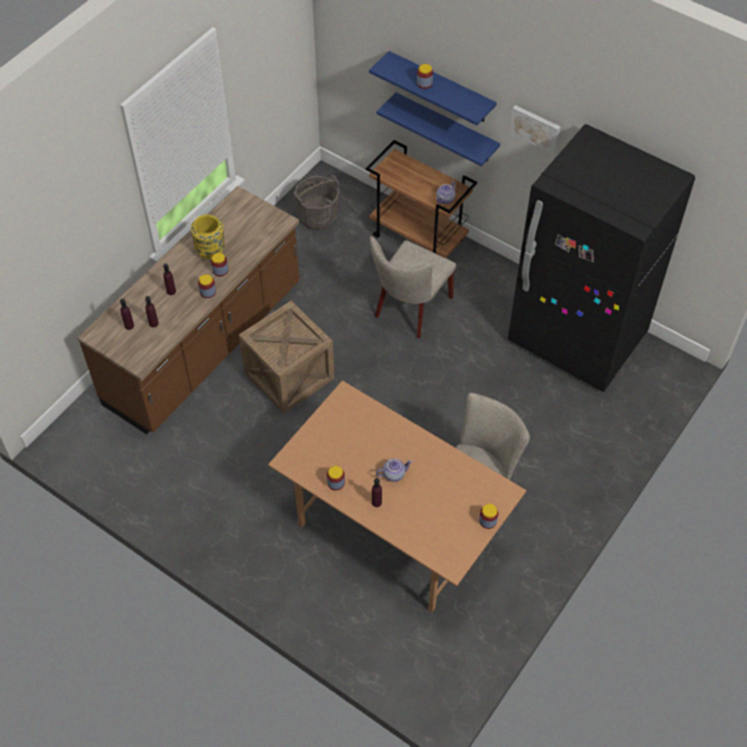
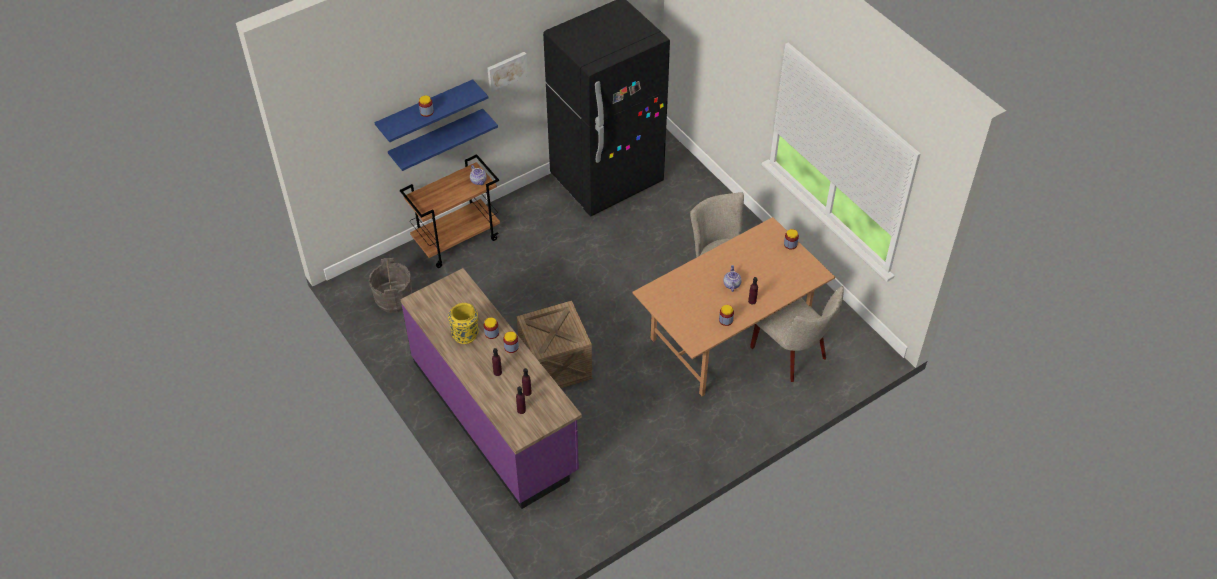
camera: 70 degrees left, 5 degrees down
brown counter [77,186,299,434] -> purple counter [400,268,582,509]
beige chair [370,236,456,338] -> beige chair moved to [750,286,844,382]

